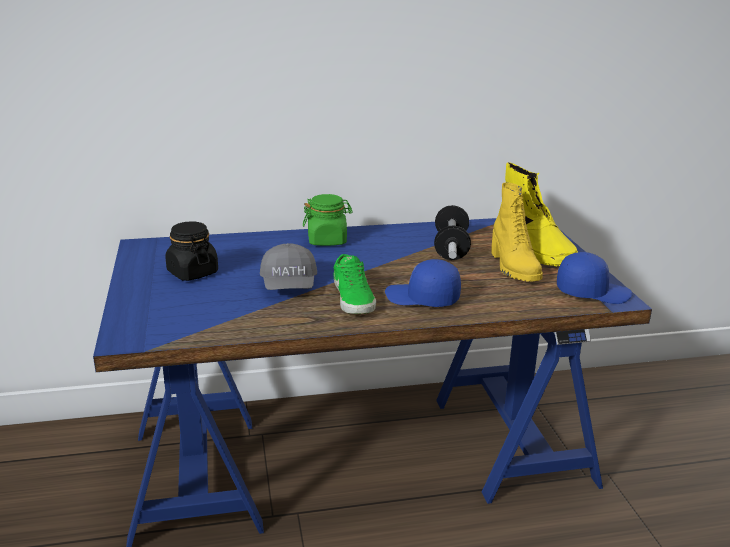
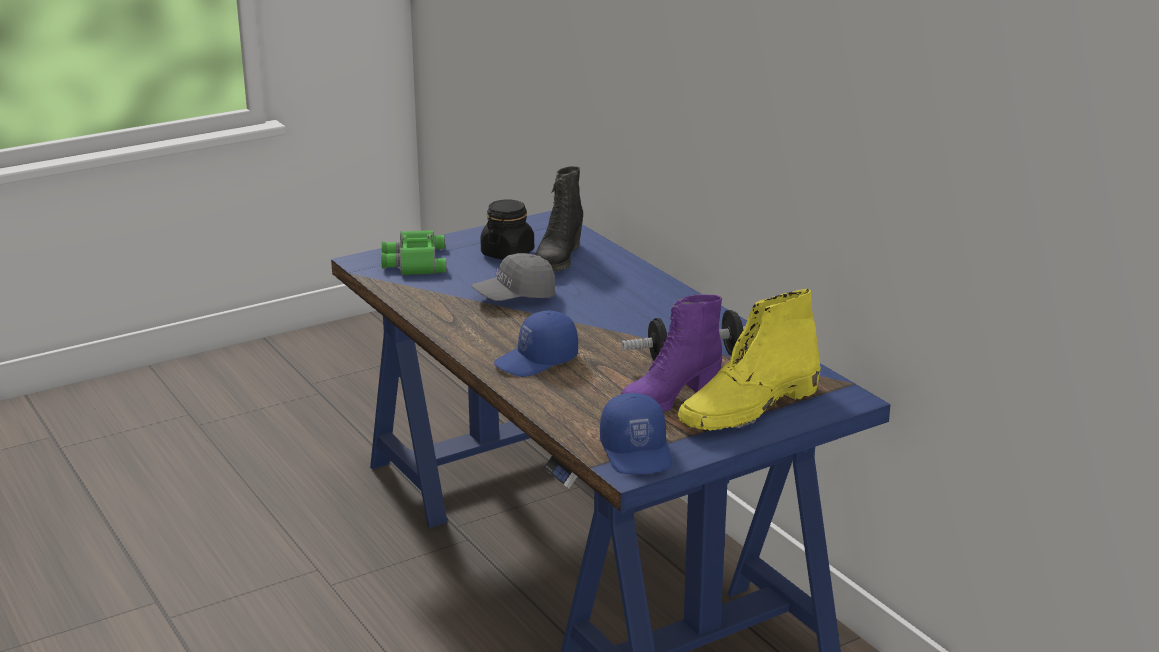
camera: 70 degrees right, 0 degrees up
green jar [303,194,353,246] -> none
green shoe [333,254,376,314] -> none
blue cap [385,259,461,307] -> blue cap turned 120 degrees counterclockwise [494,310,578,377]
yellow boot [491,183,543,282] -> purple boot [621,294,722,412]
none -> green binoculars [381,230,447,275]
none -> black boot [536,166,583,272]

